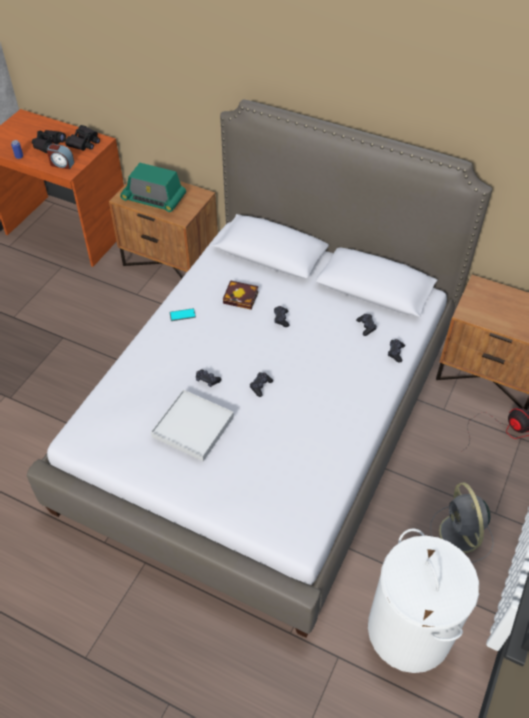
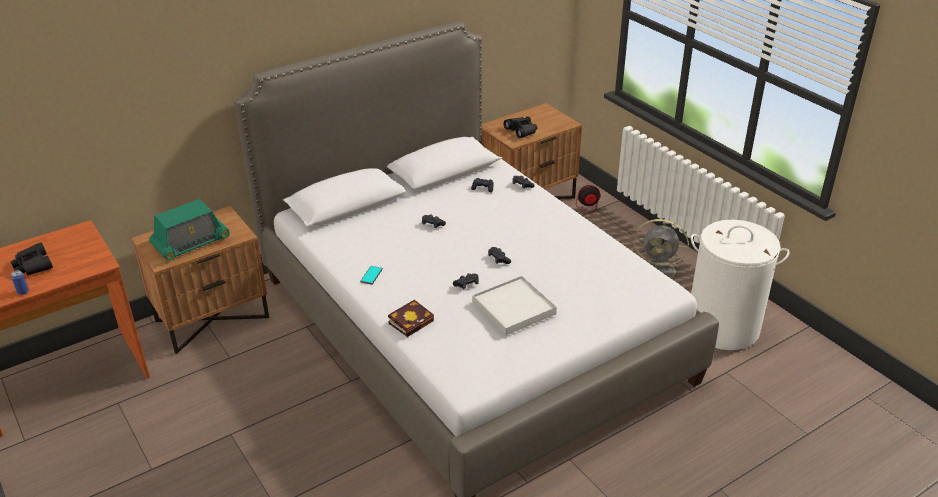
camera: 60 degrees left, 15 degrees down
alarm clock [47,144,75,169] -> none
black binoculars [65,125,100,151] -> black binoculars moved to [503,116,537,138]
book [223,280,258,310] -> book moved to [388,300,434,337]

